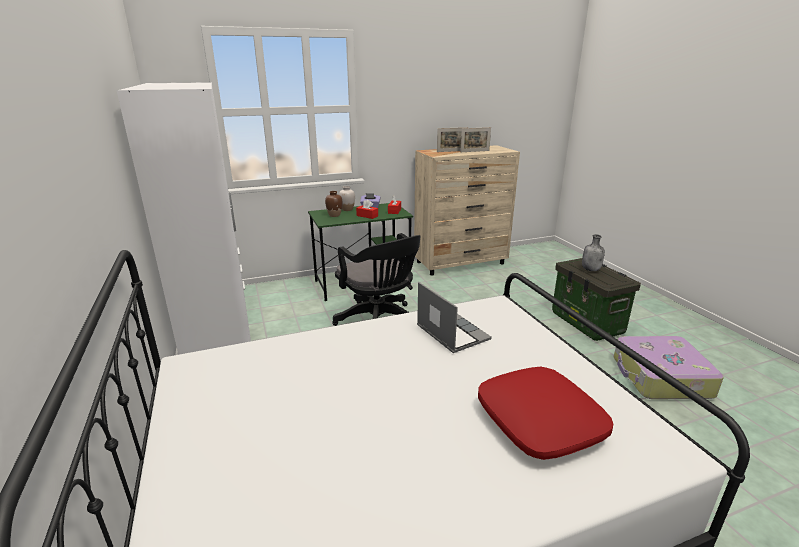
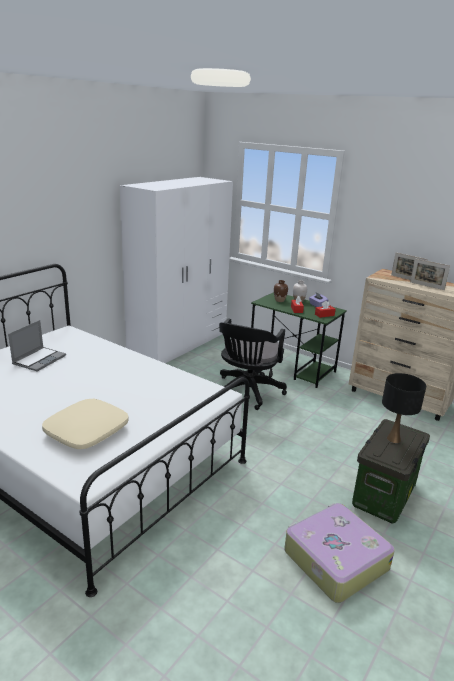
camera: 55 degrees right, 0 degrees up
laptop [417,282,492,353] -> laptop moved to [8,320,66,372]
red pillow [478,367,613,460] -> beige pillow [42,399,129,449]
grey bottle [582,234,605,271] -> black table lamp [382,373,426,443]

